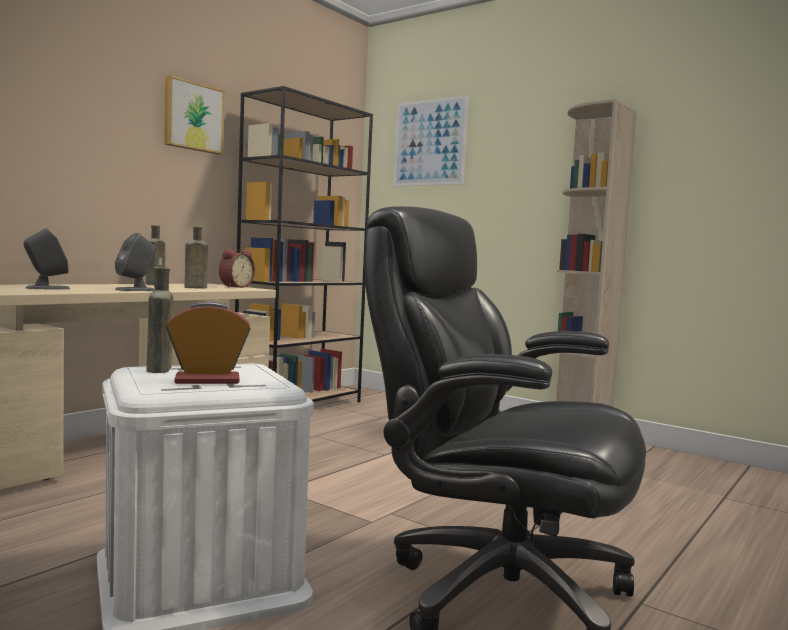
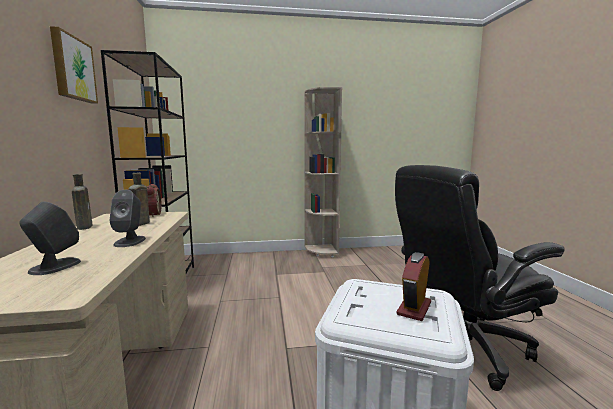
camera: 45 degrees left, 5 degrees up
brown bottle [146,267,173,373] -> none
picture [394,95,469,186] -> none

